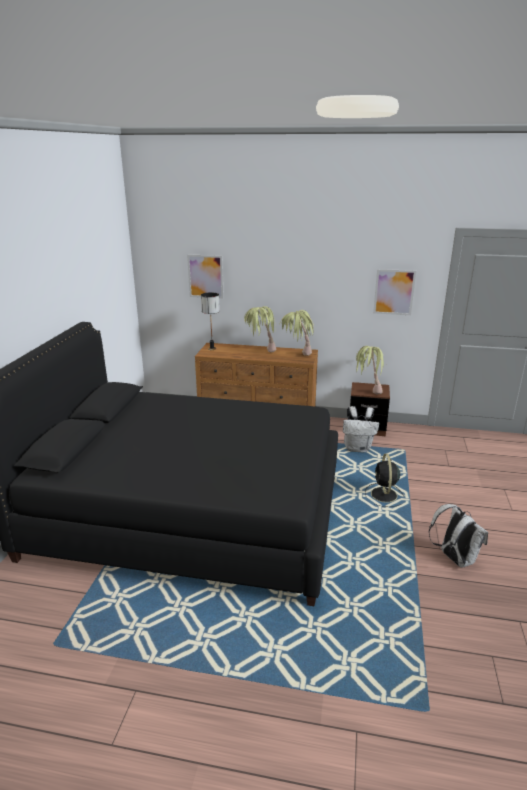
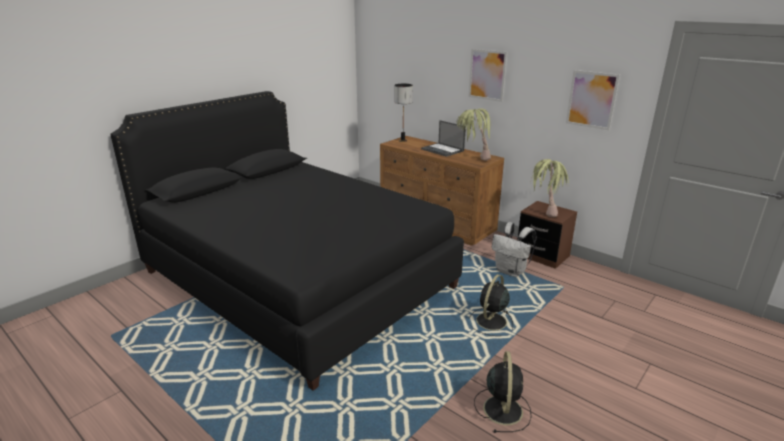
camera: 30 degrees right, 0 degrees up
picture [187,254,224,299] -> picture moved to [469,49,507,102]
potted plant [244,306,277,353] -> laptop [421,120,466,157]
white backpack [429,504,488,568] -> black fan [474,351,532,433]

